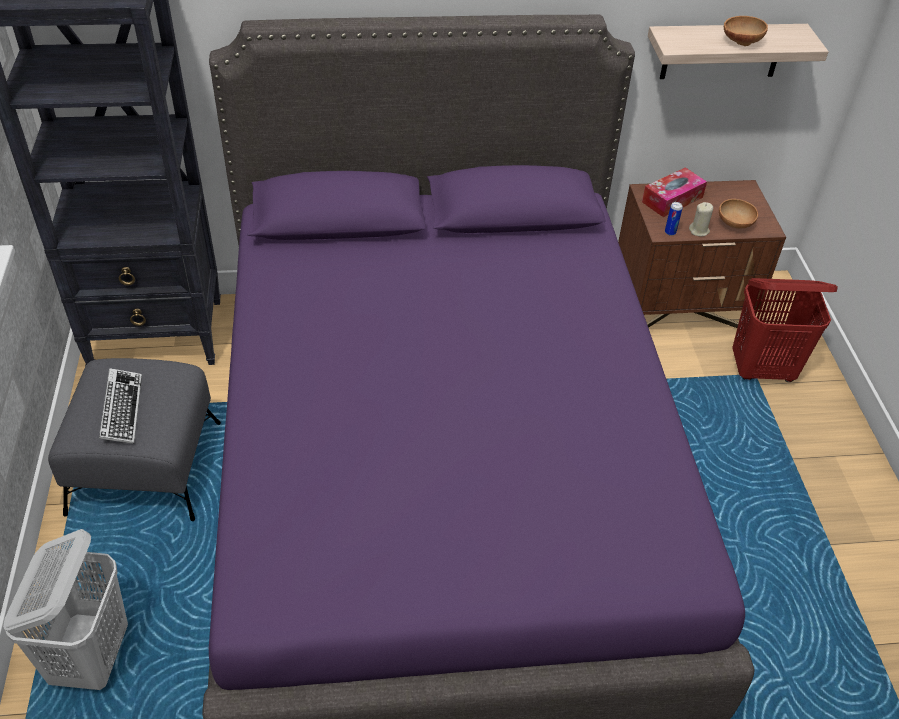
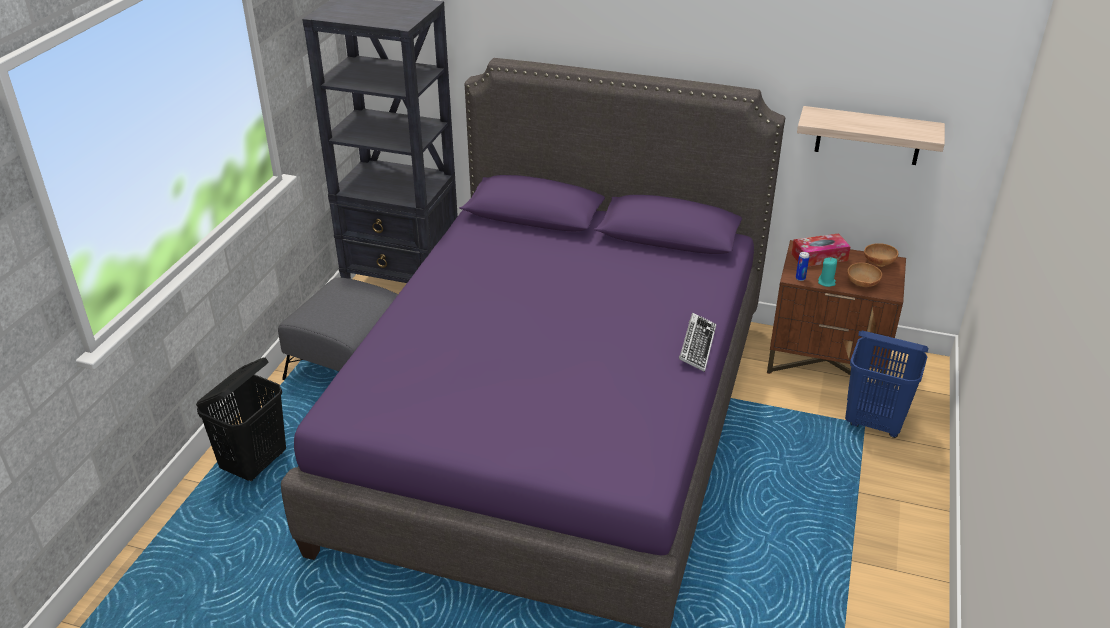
camera: 25 degrees right, 10 degrees down
white laundry basket [3,529,128,690] -> black laundry basket [196,357,286,482]
keyboard [99,368,142,444] -> keyboard moved to [679,313,716,372]
beige candle [689,202,713,237] -> turquoise candle [818,257,837,287]
brown bowl [724,16,768,46] -> brown bowl moved to [864,243,898,267]
red laundry basket [732,278,838,382] -> blue laundry basket [845,331,928,438]

